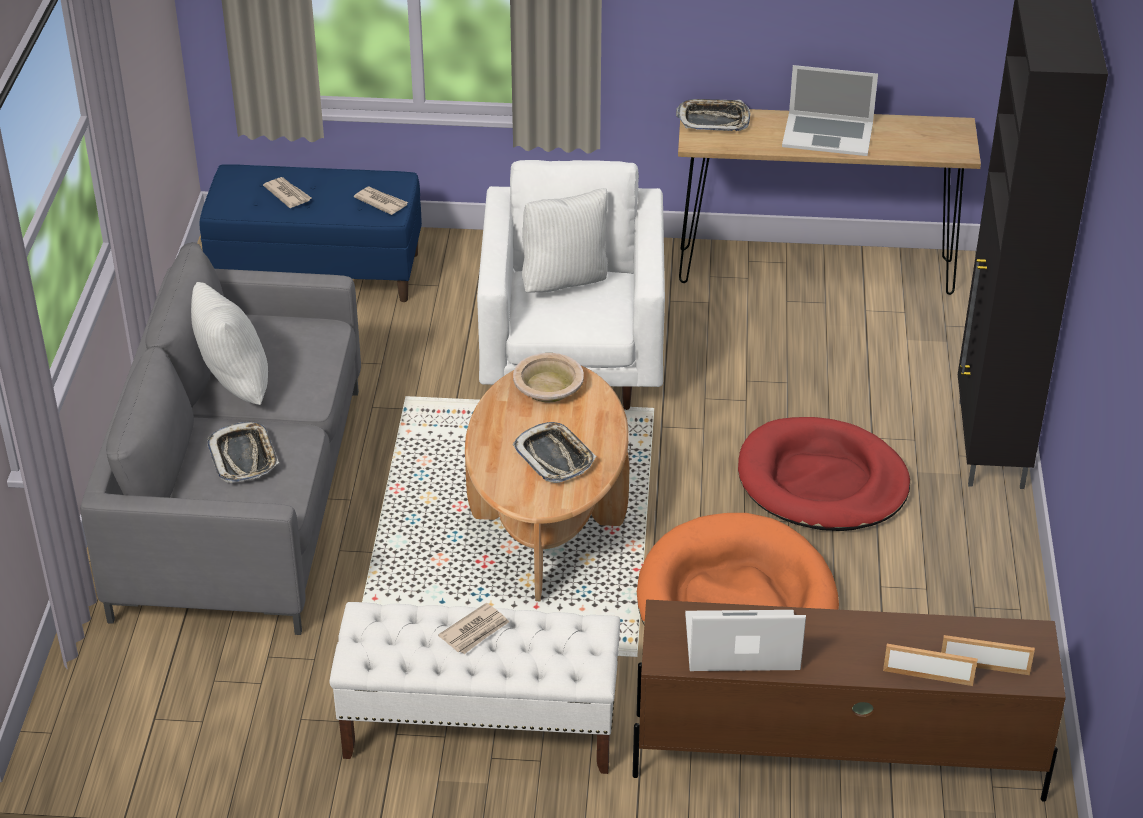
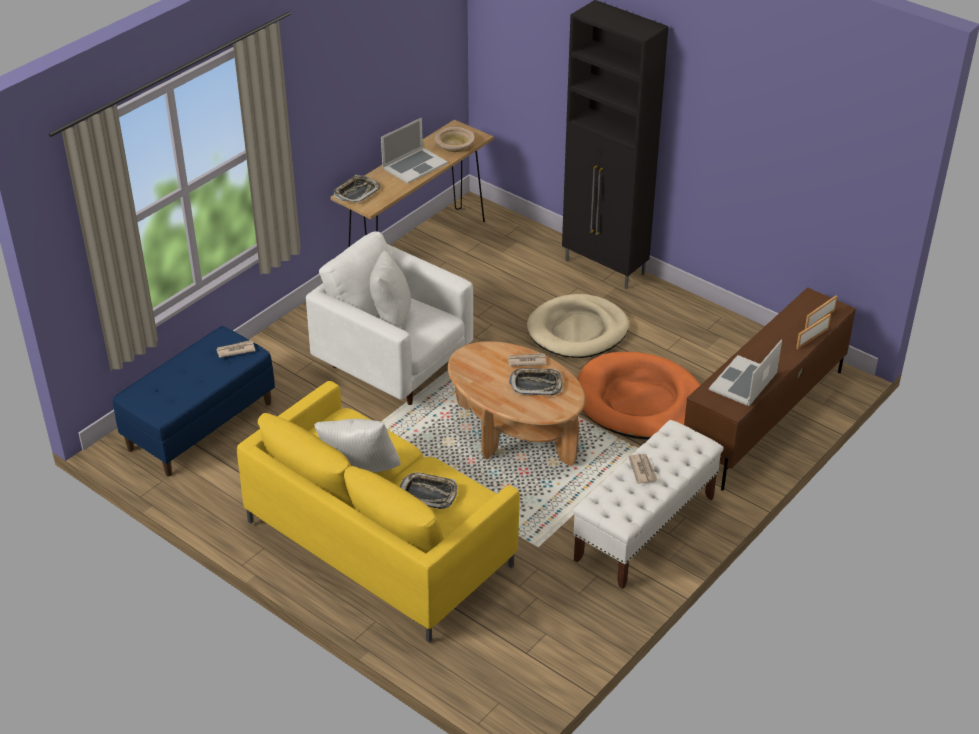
camera: 55 degrees left, 0 degrees up
grey sofa [80,242,361,635] -> yellow sofa [237,381,520,643]
newspaper [263,177,312,208] -> newspaper moved to [508,353,546,366]
beige bowl [513,353,584,402] -> beige bowl moved to [435,127,474,152]
red dog bed [738,417,910,531] -> beige dog bed [527,294,629,358]

